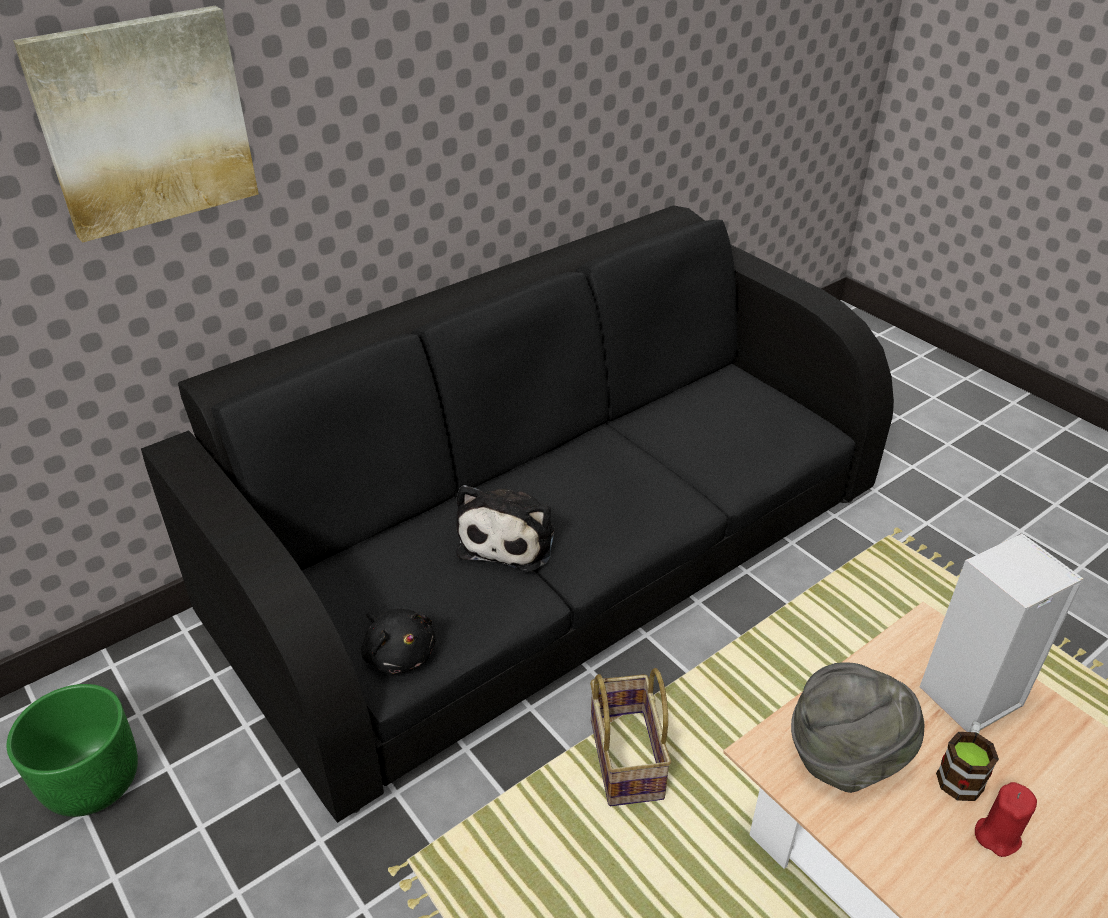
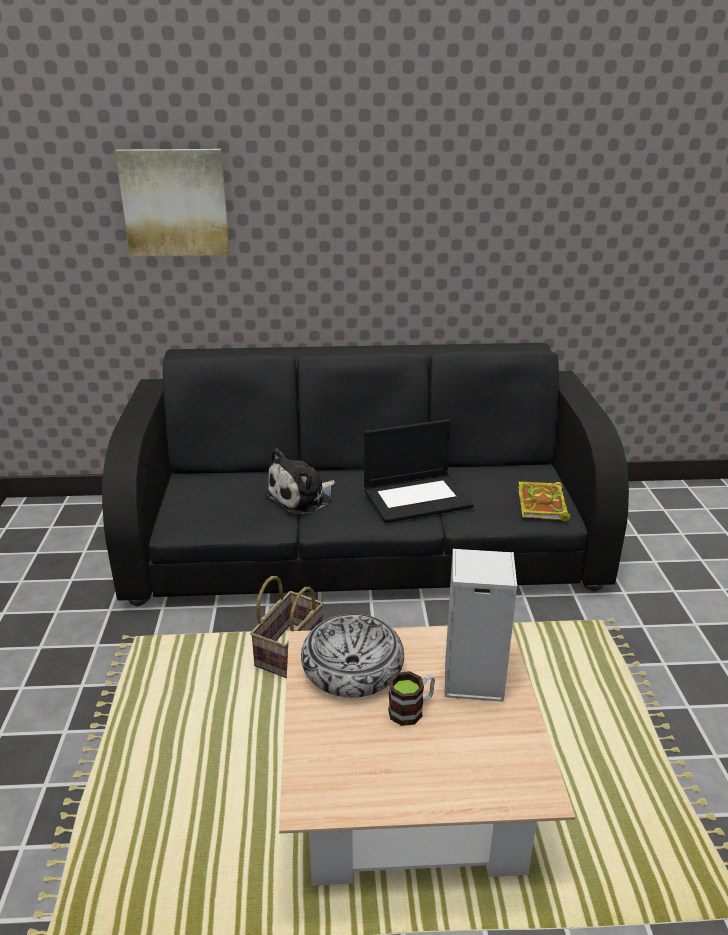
camera: 35 degrees right, 10 degrees down
green planter [6,684,138,817] -> none
black plush toy [361,609,436,675] -> none
grey hat [791,662,924,793] -> bowl [301,614,404,698]
red candle [975,782,1037,857] -> none
none -> laptop [364,419,473,523]
none -> book [518,482,570,521]

